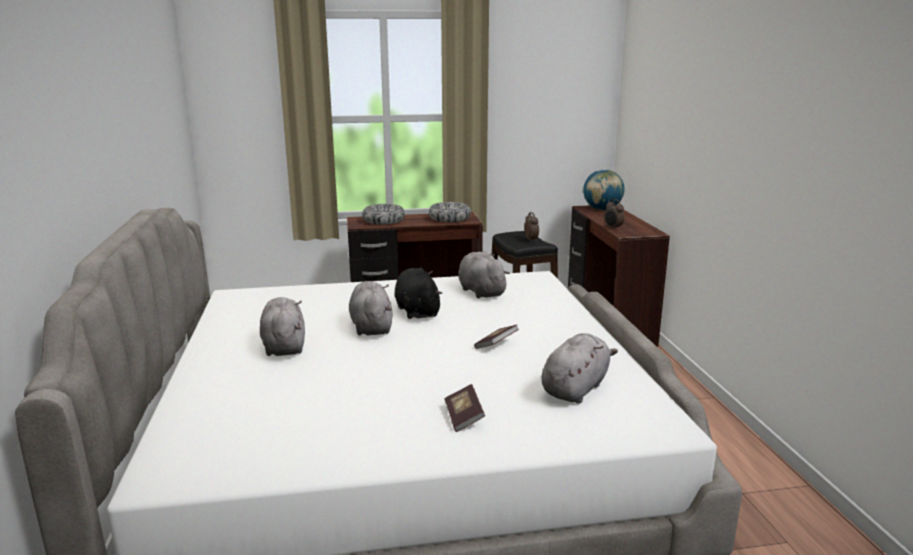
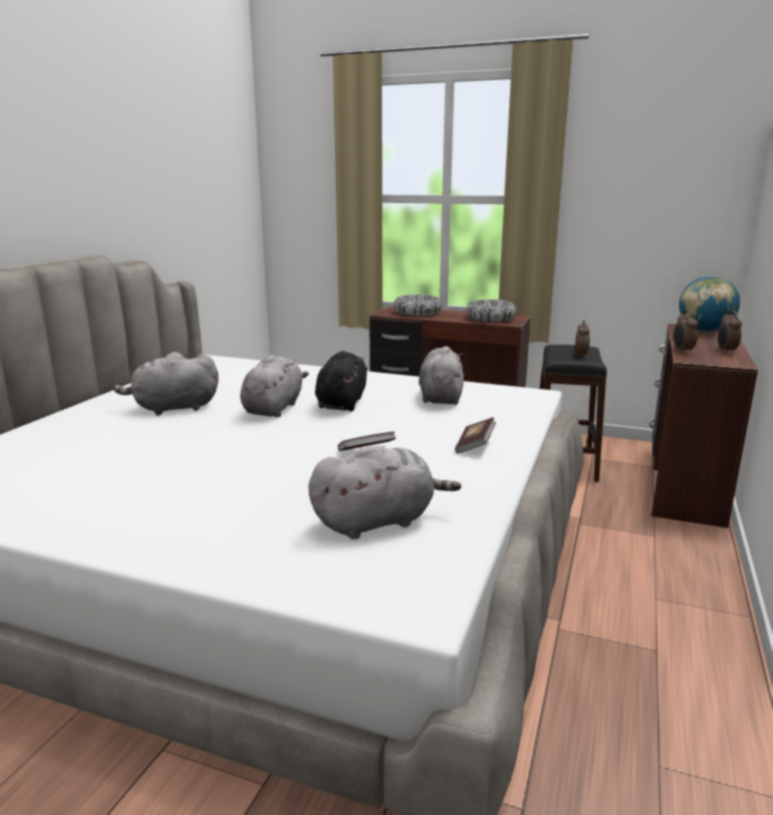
camera: 30 degrees right, 0 degrees up
grey plush toy [260,297,305,356] -> grey plush toy turned 120 degrees counterclockwise [113,352,218,416]
book [444,384,485,432] -> book moved to [455,417,496,453]
none -> alarm clock [717,310,742,354]

